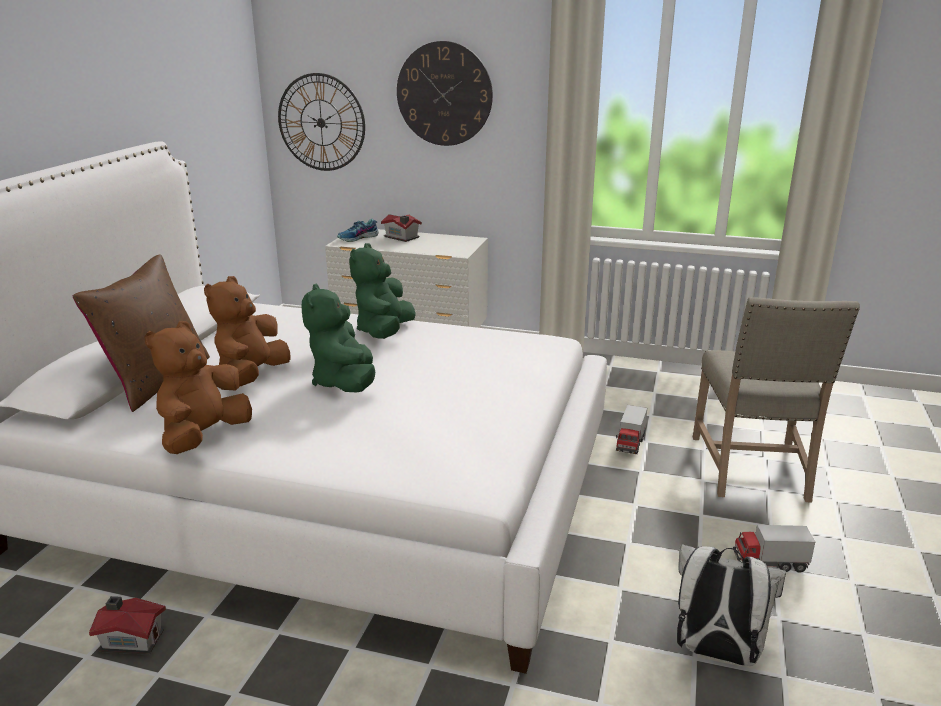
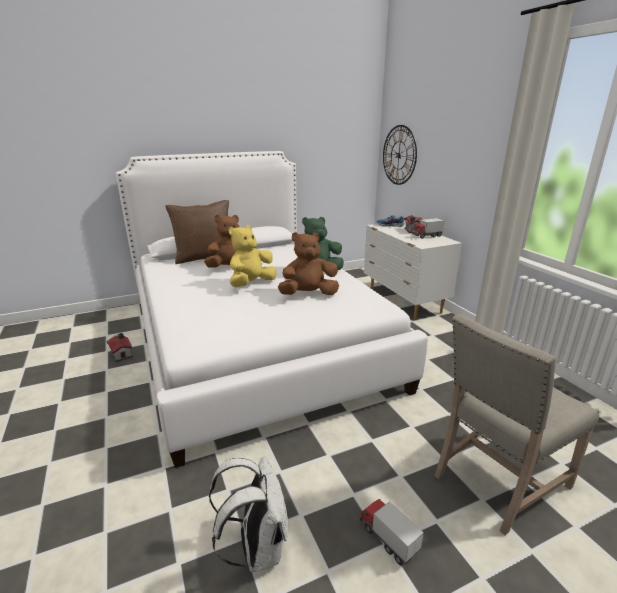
camera: 50 degrees right, 0 degrees up
brown plush toy [144,321,252,454] -> brown plush toy moved to [278,232,339,295]
green plush toy [302,283,375,392] -> yellow plush toy [229,225,276,287]
wall clock [397,41,493,146] -> none
toy truck [616,405,647,454] -> toy truck moved to [411,218,445,239]

